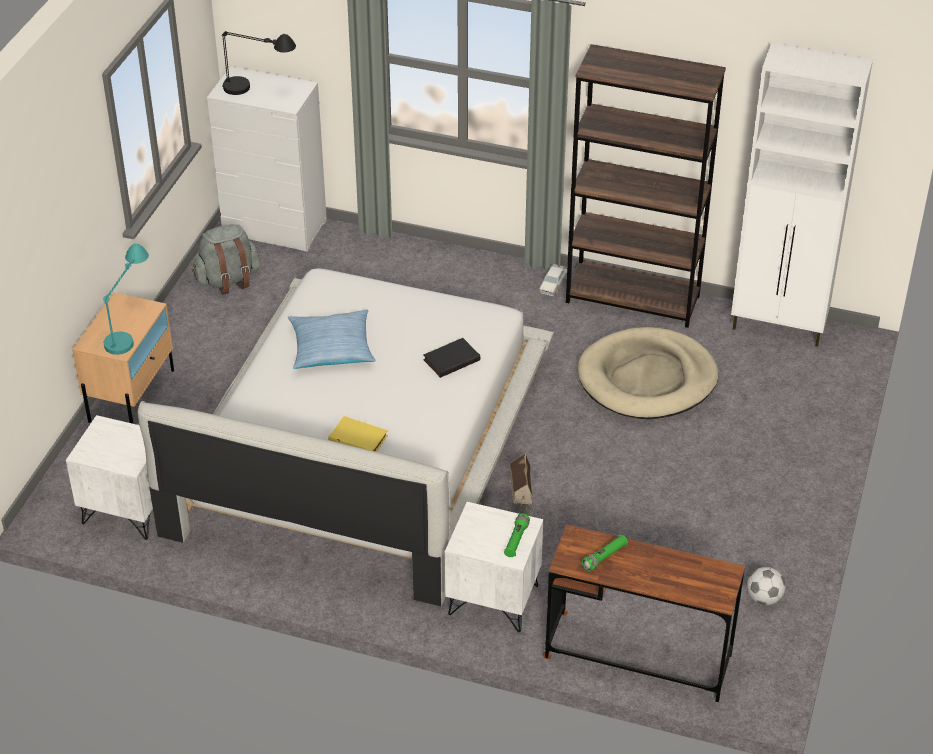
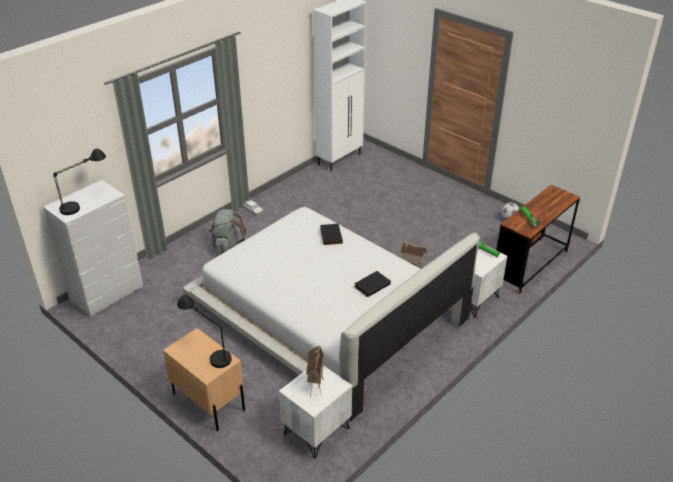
camera: 65 degrees left, 5 degrees down
turquoise table lamp [103,244,149,355] -> black table lamp [177,295,232,368]
grey backpack [192,224,261,295] -> grey backpack moved to [208,209,246,254]
pillow [288,310,375,369] -> none
yellow book [328,416,388,452] -> black book [354,271,391,297]
brown bookcase [566,44,726,328] -> none
beige dog bed [578,327,718,419] -> none
none -> toy house [306,345,324,397]

